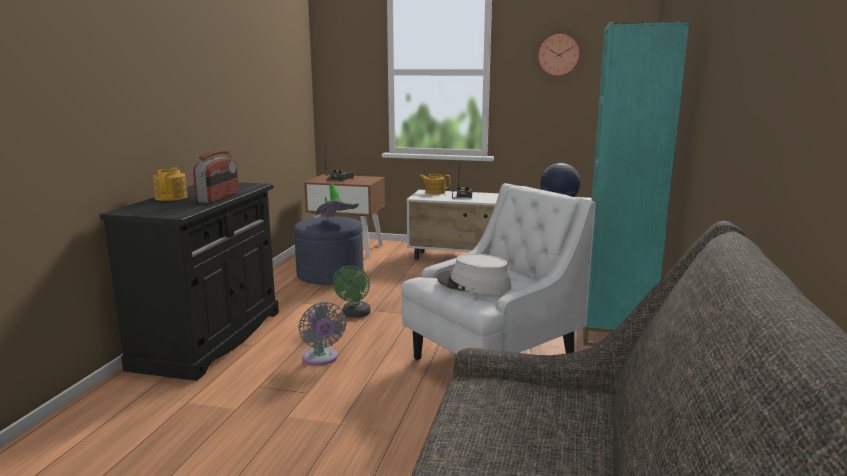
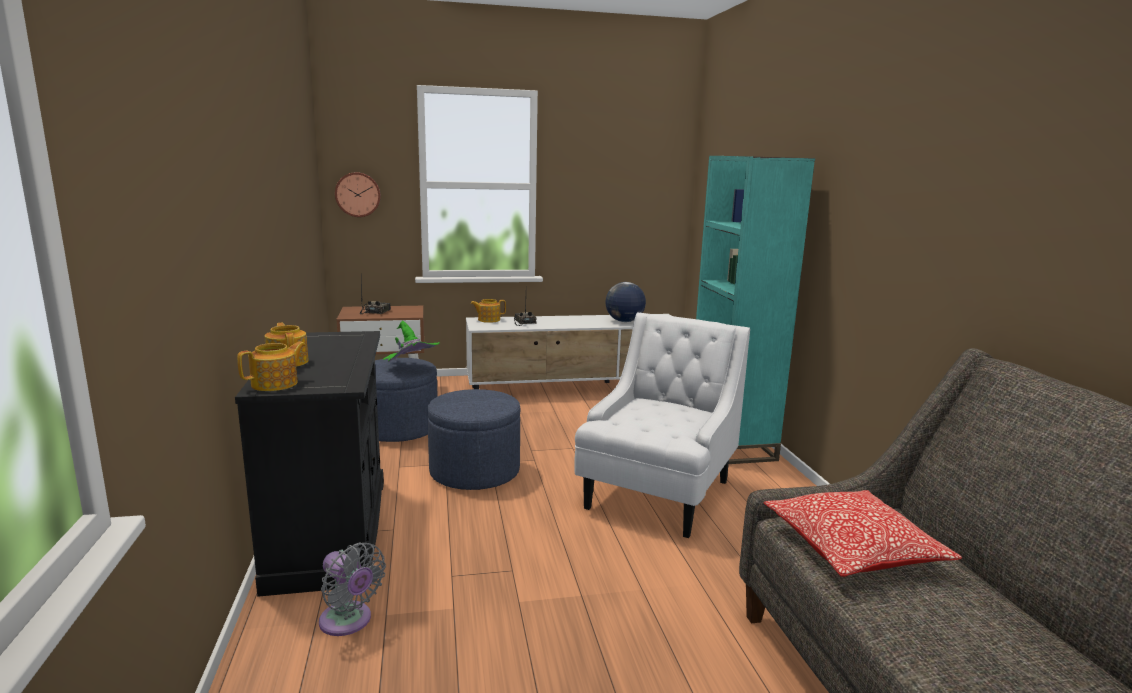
camera: 25 degrees left, 0 degrees up
radio [193,150,239,203] -> none
grey fan [298,302,347,365] -> grey fan moved to [319,542,386,636]
green fan [333,265,371,318] -> blue ottoman [427,389,520,490]
grey hat [437,254,511,294] -> none
wall clock [538,34,579,76] -> wall clock moved to [335,172,381,217]
none -> teapot [237,341,306,391]
none -> pillow [764,490,962,577]

